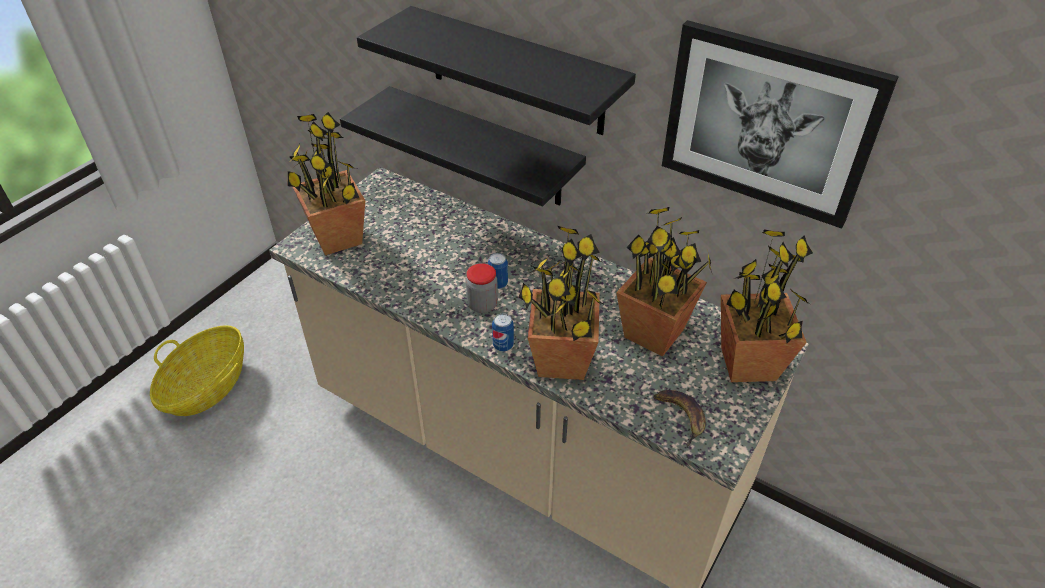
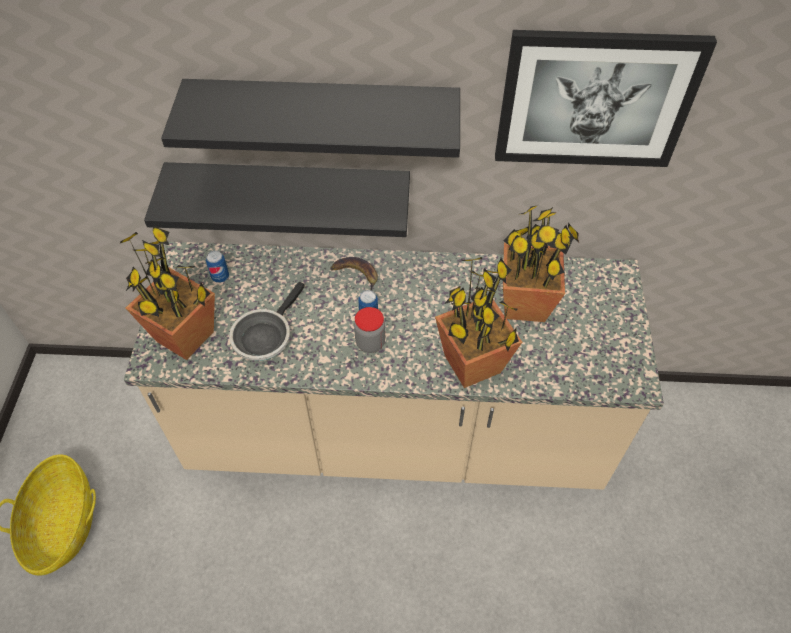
camera: 30 degrees left, 10 degrees up
can [492,313,514,351] -> can moved to [206,250,229,283]
banana [653,390,706,447] -> banana moved to [330,257,378,291]
potted plant [721,229,813,382] -> none
none -> frying pan [229,282,305,361]

